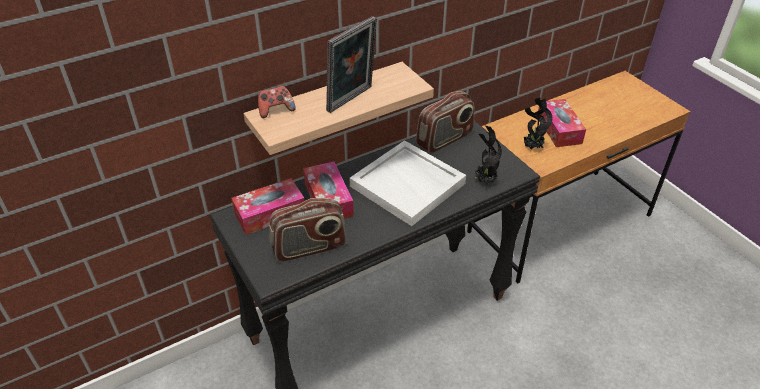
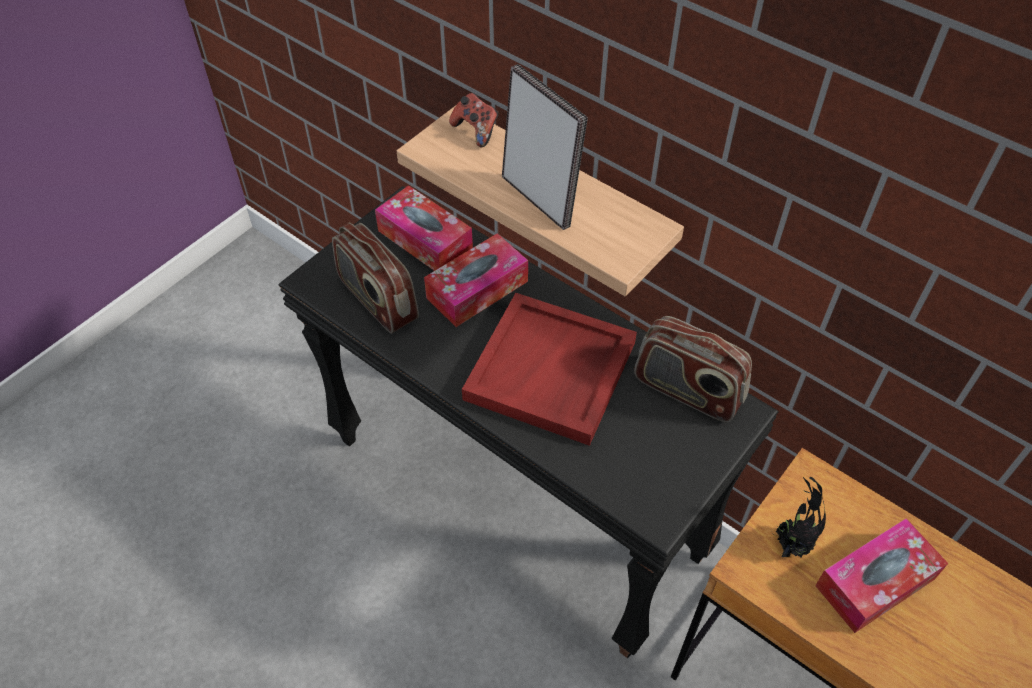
camera: 70 degrees right, 10 degrees up
picture frame [326,16,377,113] -> picture frame turned 150 degrees counterclockwise [502,64,588,230]
white tray [350,140,466,226] -> red tray [462,293,637,446]
potted plant [473,126,502,185] -> none

